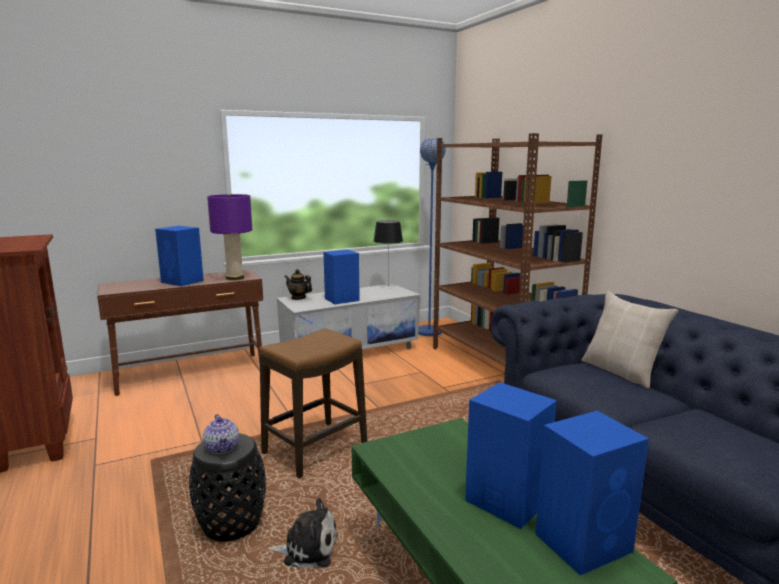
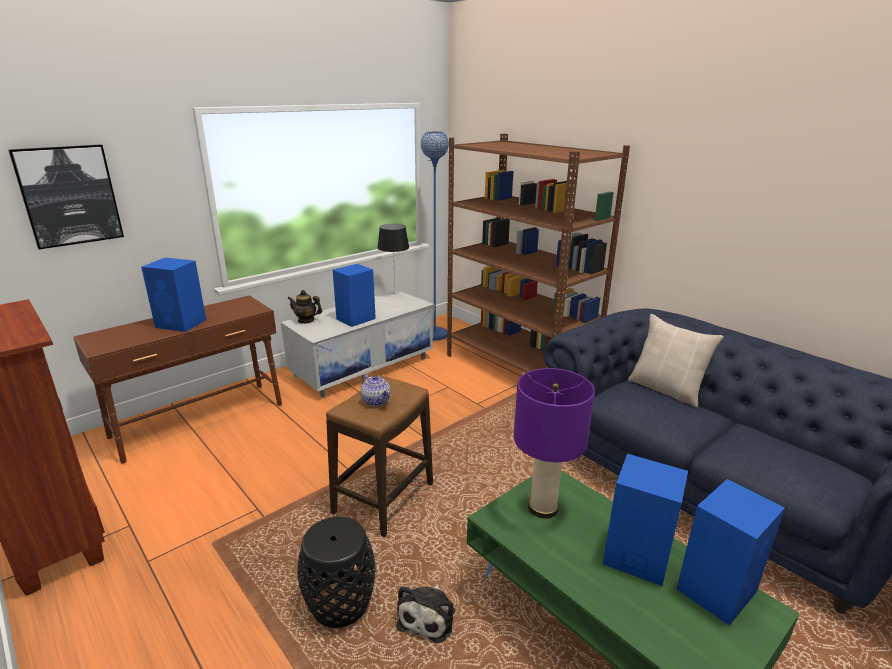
camera: 15 degrees left, 10 degrees up
teapot [203,414,239,454] -> teapot moved to [361,374,391,406]
purple table lamp [207,194,252,280] -> purple table lamp moved to [514,368,595,519]
plush toy [267,498,338,569] -> plush toy turned 120 degrees clockwise [396,584,455,643]
none -> picture [8,144,124,249]

